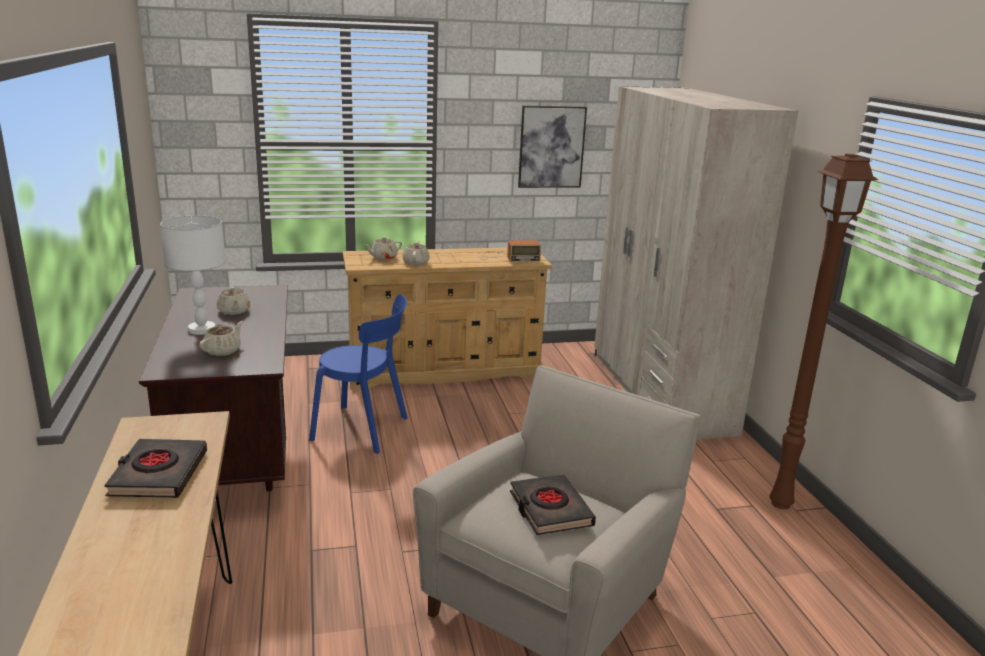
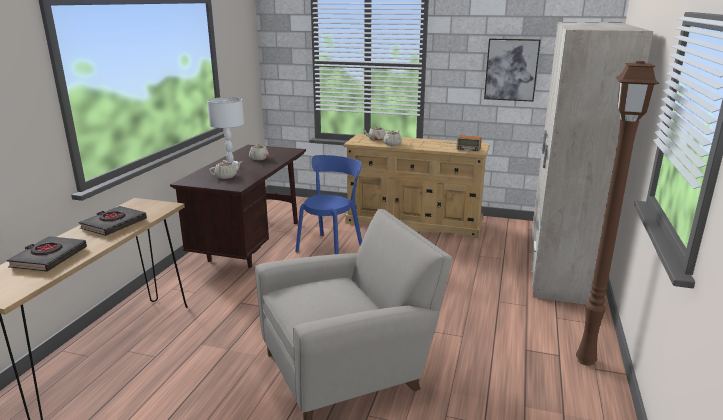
camera: 30 degrees right, 0 degrees up
blue chair [309,294,408,454] -> blue chair turned 105 degrees counterclockwise [295,155,362,254]
black book [510,474,596,535] -> black book moved to [7,236,87,272]

